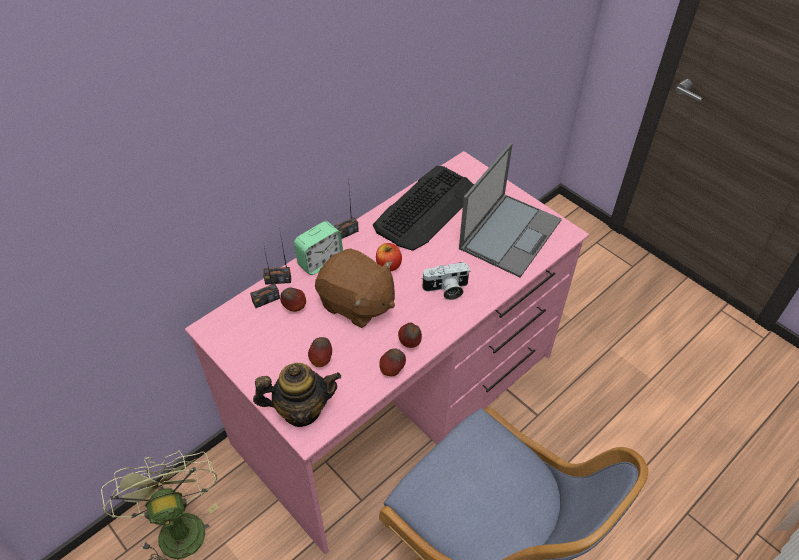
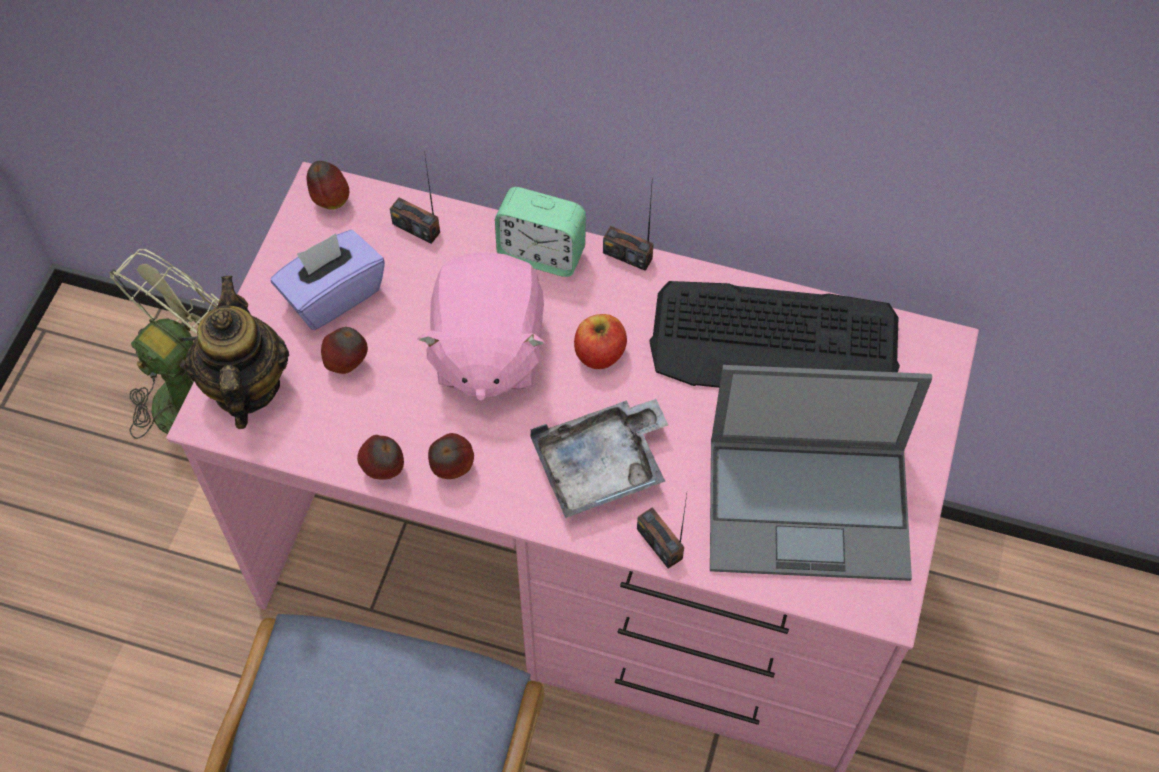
camera: 60 degrees right, 10 degrees up
teapot [253,363,341,427] -> teapot turned 150 degrees counterclockwise [185,276,289,429]
radio [263,233,291,285] -> radio moved to [637,494,687,569]
apple [280,287,306,312] -> apple moved to [307,161,349,210]
brown plush toy [315,248,395,328] -> pink plush toy [418,252,546,401]
camera [421,262,471,300] -> grey tray [530,399,668,518]
none -> purple tissue box [271,230,385,330]

